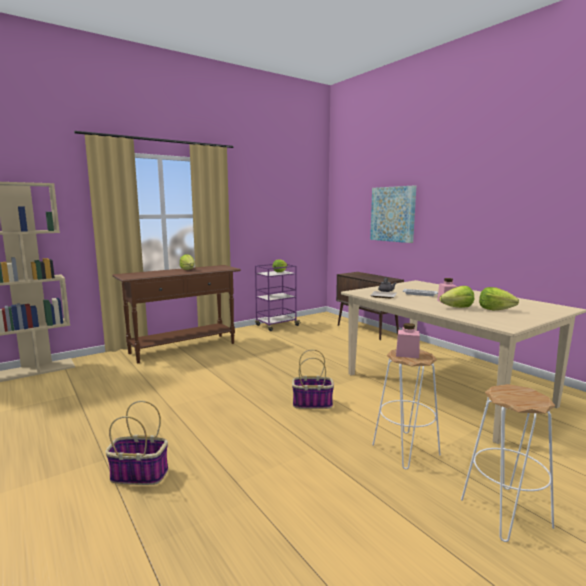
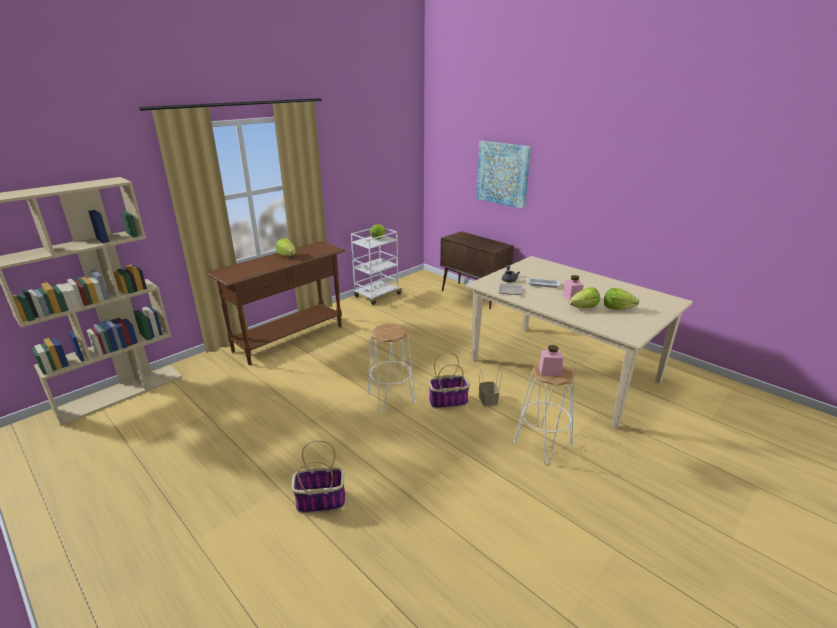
camera: 10 degrees left, 15 degrees up
purple cart [255,264,301,331] -> white cart [351,228,403,305]
white stool [461,384,555,542] -> white stool moved to [368,324,415,413]
none -> basket [479,367,502,406]

